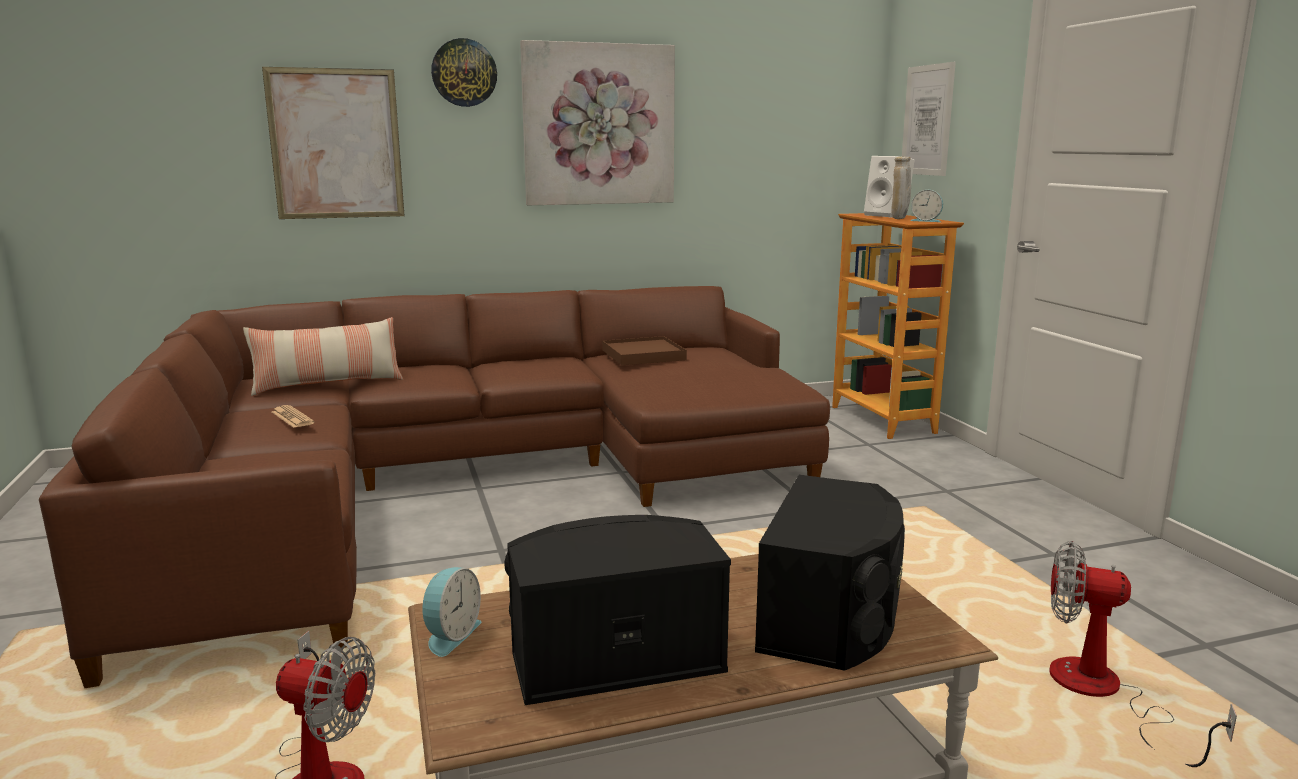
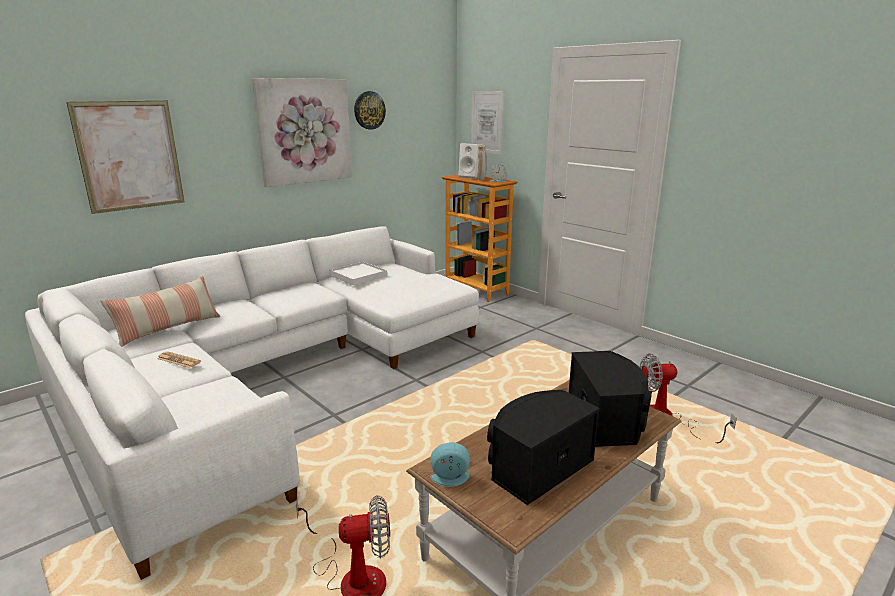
camera: 25 degrees left, 5 degrees up
brown sofa [39,286,830,688] -> white sofa [25,226,479,580]
alarm clock [422,567,481,657] -> alarm clock turned 90 degrees counterclockwise [430,442,470,487]
wall clock [431,38,497,107] -> wall clock moved to [354,91,386,130]
brown tray [602,336,687,365] -> white tray [330,262,387,285]

